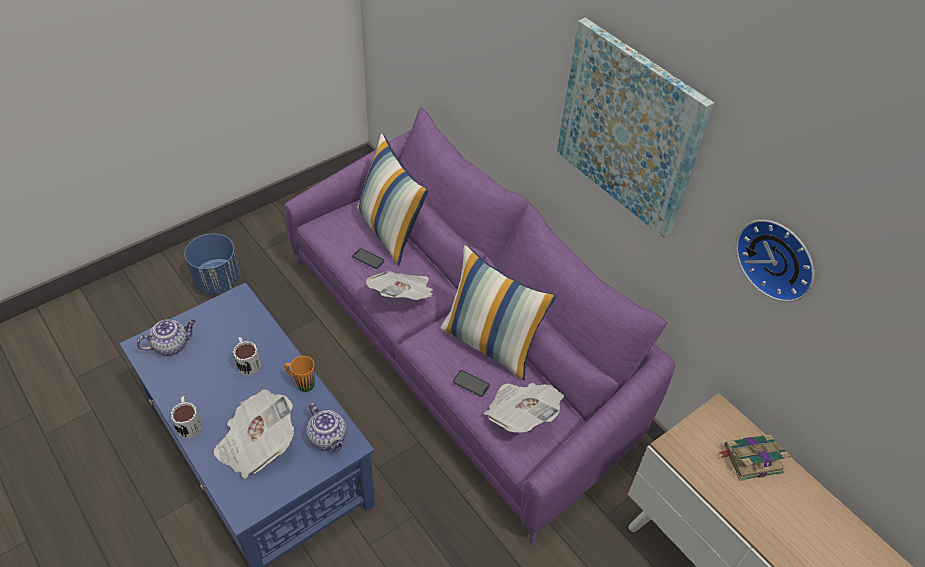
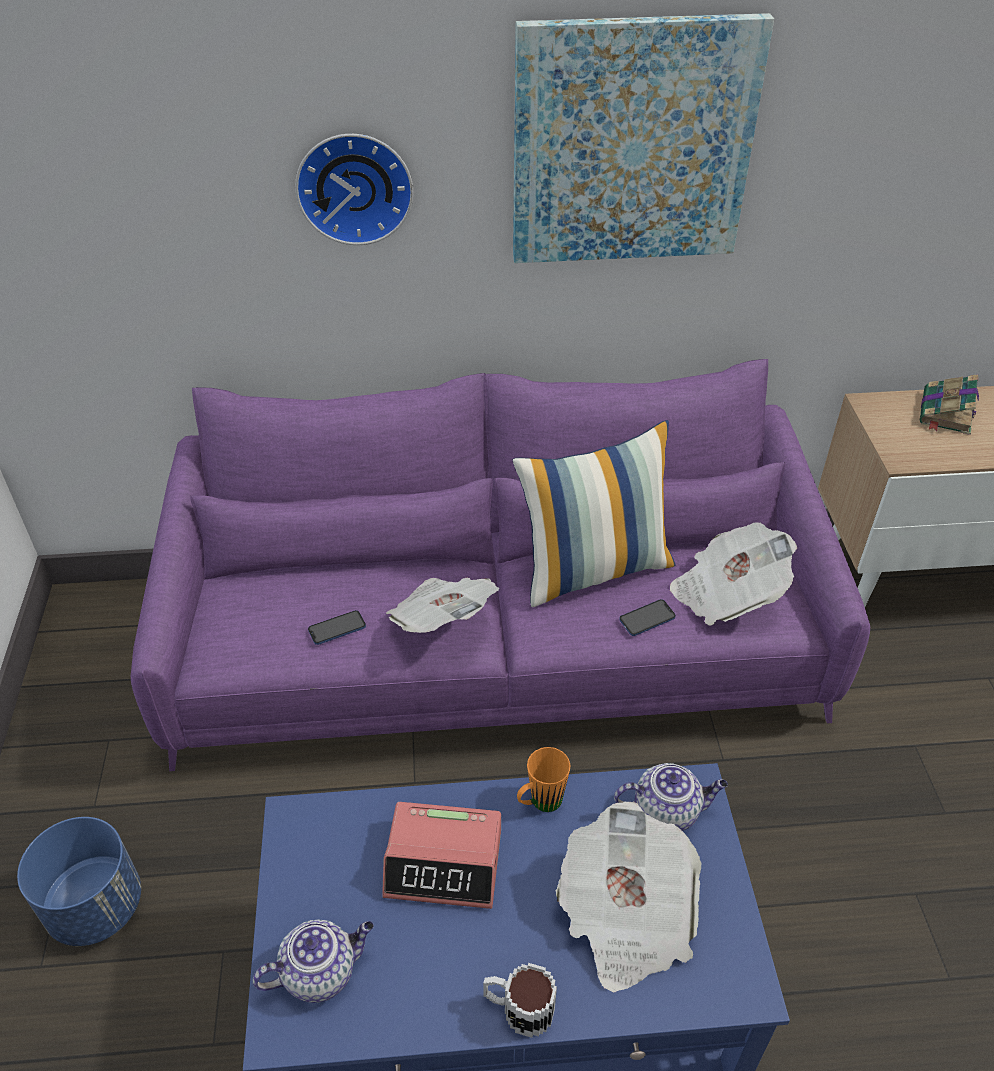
camera: 55 degrees left, 5 degrees down
teapot [137,319,196,356] -> teapot turned 60 degrees clockwise [253,920,374,1003]
mug [233,337,261,376] -> alarm clock [382,802,501,909]
pillow [357,133,429,266] -> none
wall clock [736,220,814,302] -> wall clock moved to [295,134,413,245]

